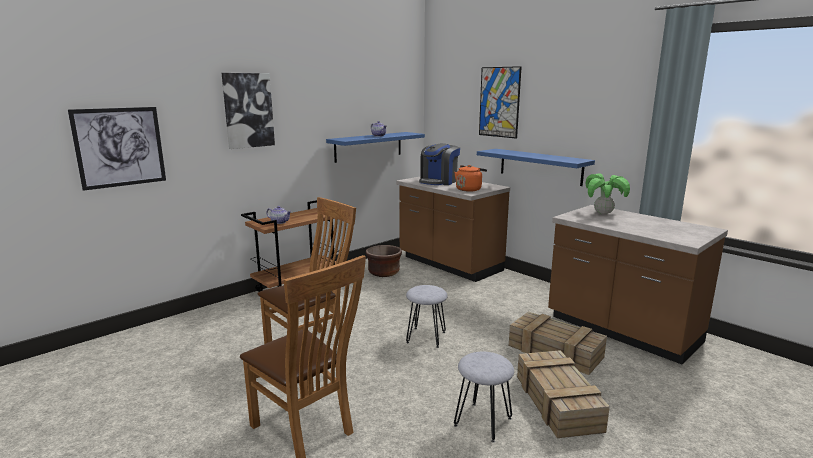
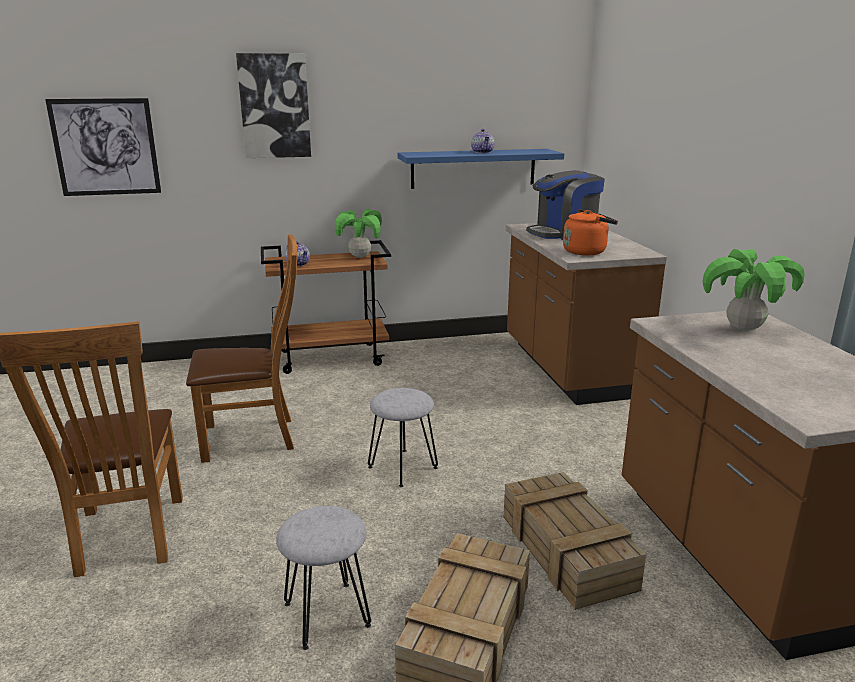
camera: 30 degrees right, 5 degrees up
brown planter [366,245,402,277] -> none
blue shelf [477,149,595,186] -> none
picture [479,66,522,139] -> none
none -> potted plant [335,209,382,258]

